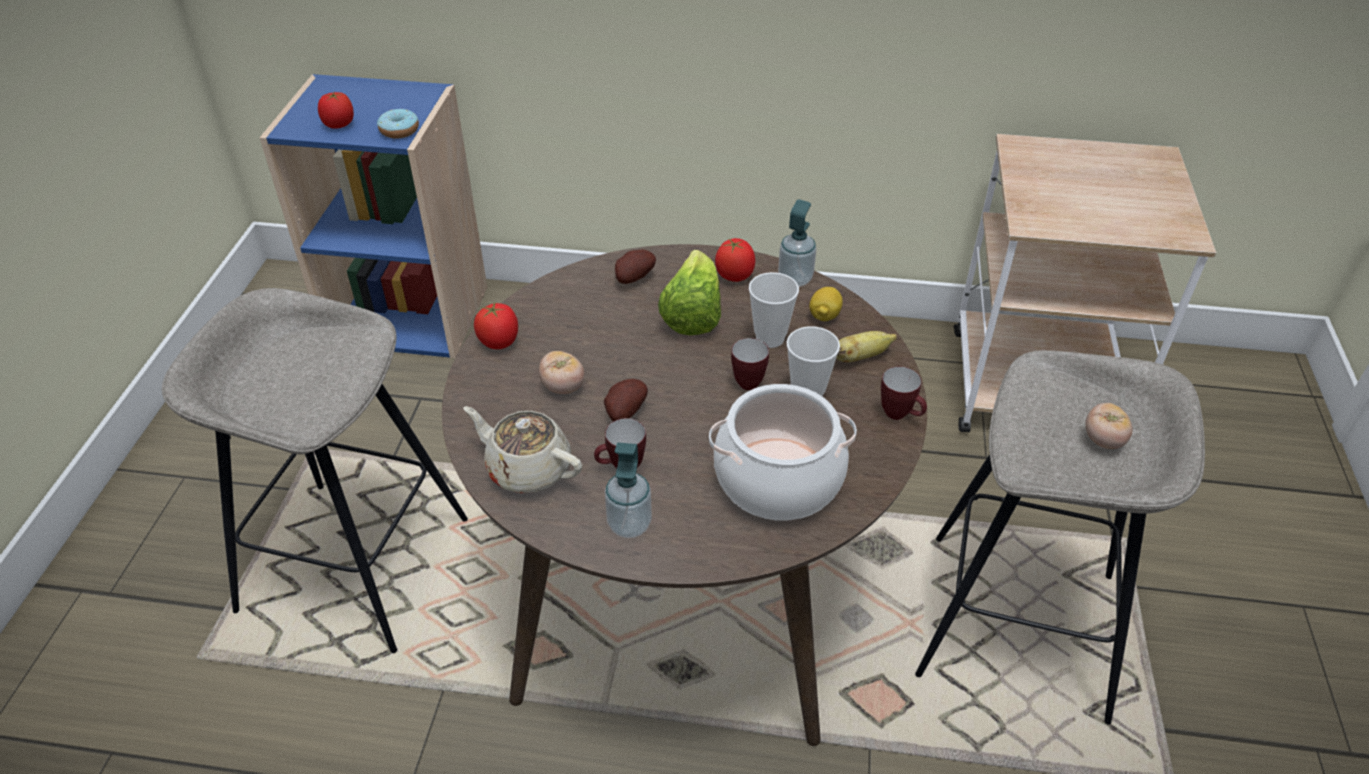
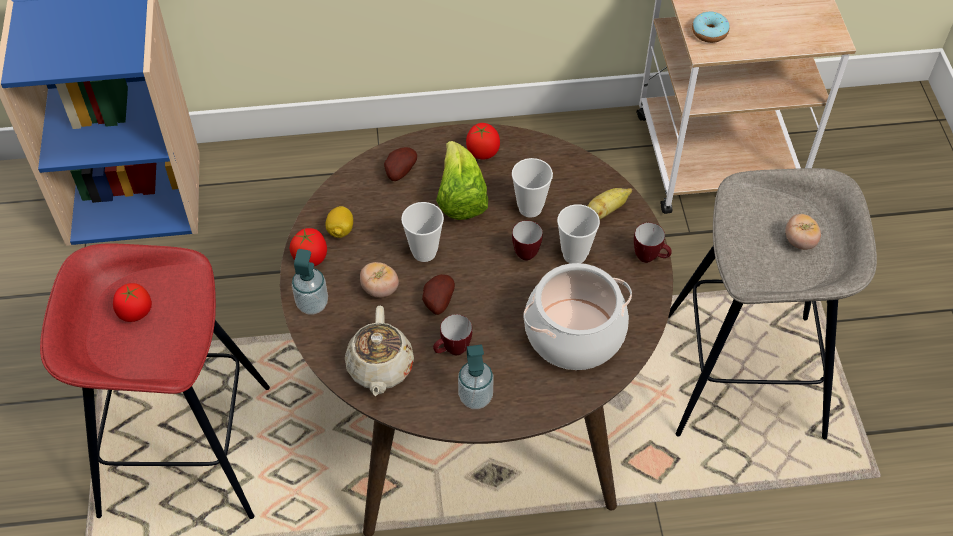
camera: 15 degrees left, 10 degrees up
grey stool [162,288,468,653] -> red stool [40,244,270,519]
tomato [318,92,354,129] -> tomato moved to [113,283,152,322]
donut [377,109,419,139] -> donut moved to [692,11,730,43]
beige teapot [463,406,582,493] -> beige teapot turned 105 degrees counterclockwise [345,306,414,396]
soap dispenser [778,199,817,287] -> soap dispenser moved to [292,249,328,315]
lemon [809,287,843,321] -> lemon moved to [325,206,353,238]
none -> cup [401,202,444,262]

